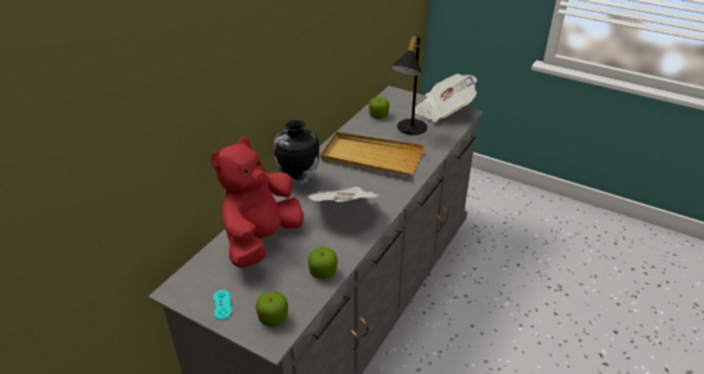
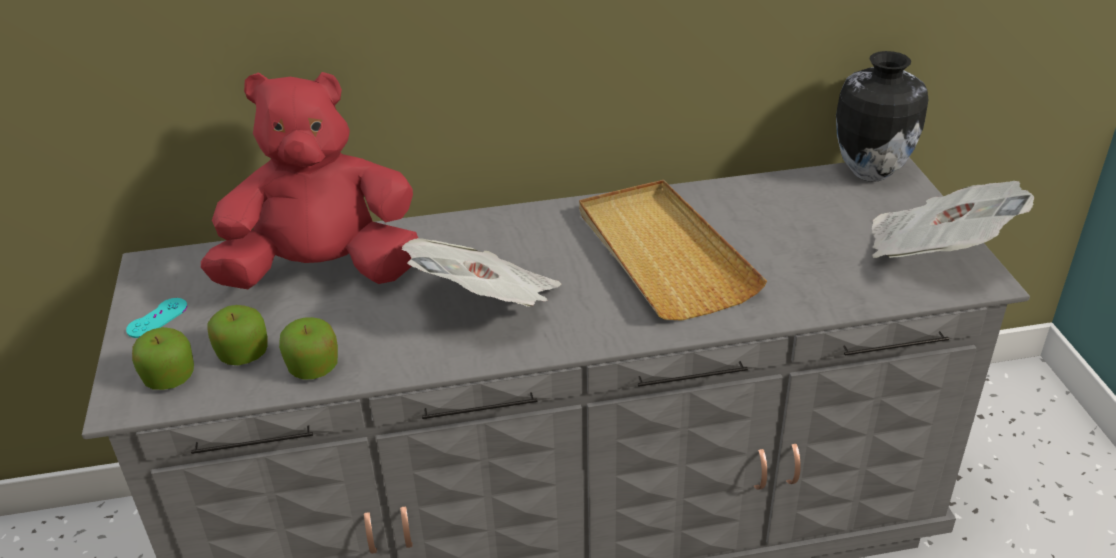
camera: 50 degrees right, 0 degrees up
vase [274,120,320,187] -> vase moved to [836,51,929,182]
apple [369,97,389,119] -> apple moved to [208,305,268,365]
black table lamp [390,35,427,135] -> none

